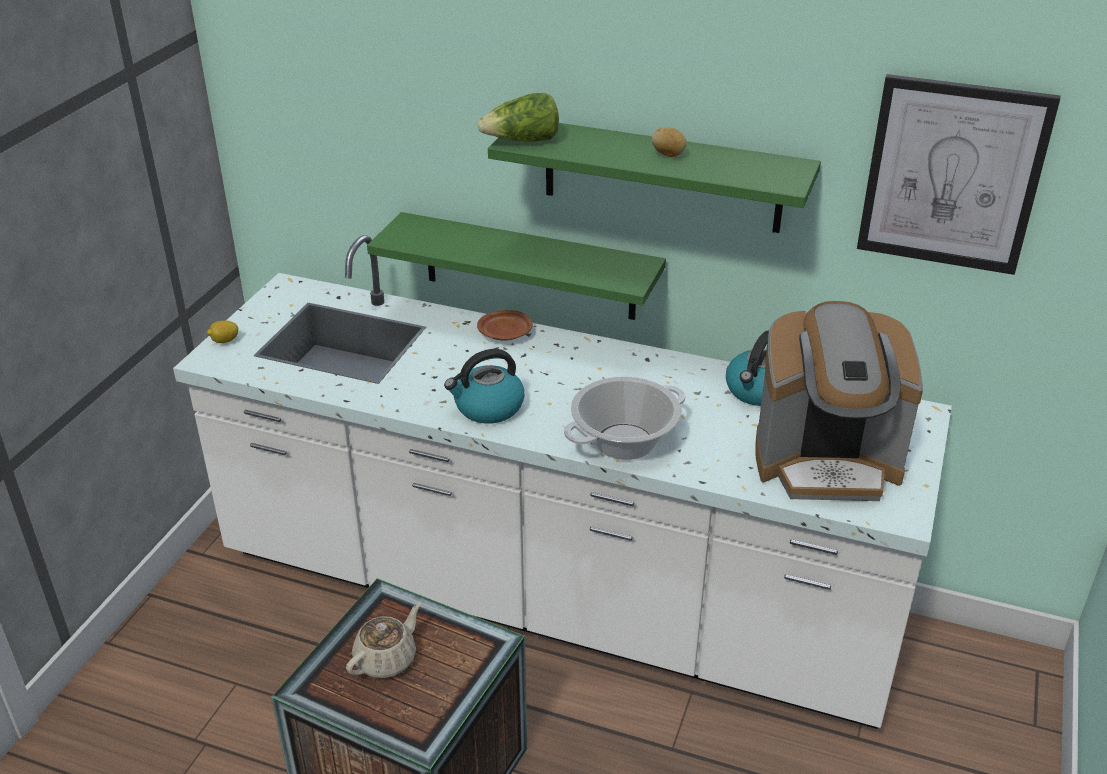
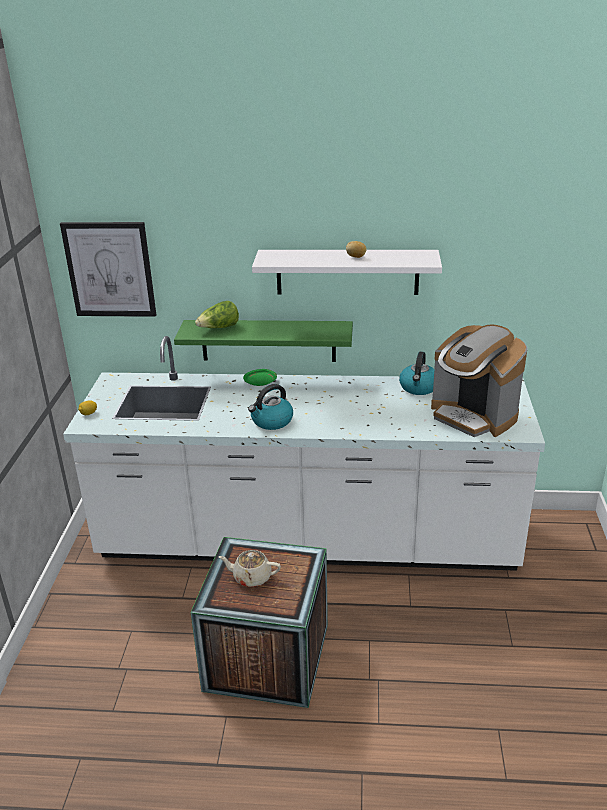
camera: 15 degrees left, 5 degrees down
beige teapot [346,602,421,678] -> beige teapot turned 105 degrees counterclockwise [219,550,281,587]
brown plate [477,310,533,340] -> green plate [243,369,277,386]
lettuce [478,93,559,142] -> lettuce moved to [195,301,239,328]
green shelf [488,123,821,233] -> white shelf [252,250,442,295]
cooking pot [564,376,685,460] -> none
coffee machine [755,301,923,501] -> coffee machine turned 60 degrees clockwise [431,324,528,437]
picture [857,74,1060,275] -> picture moved to [60,222,156,317]

